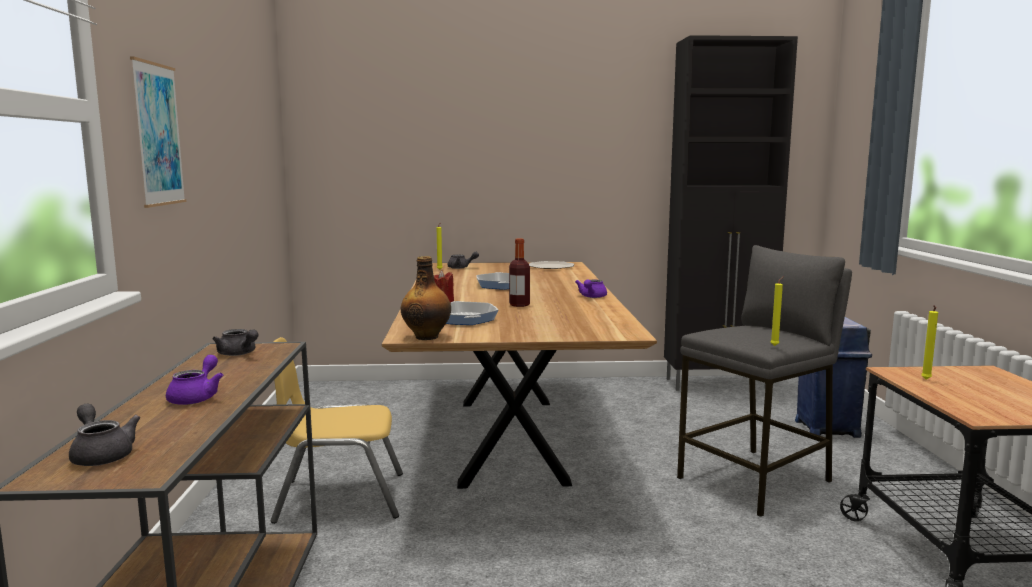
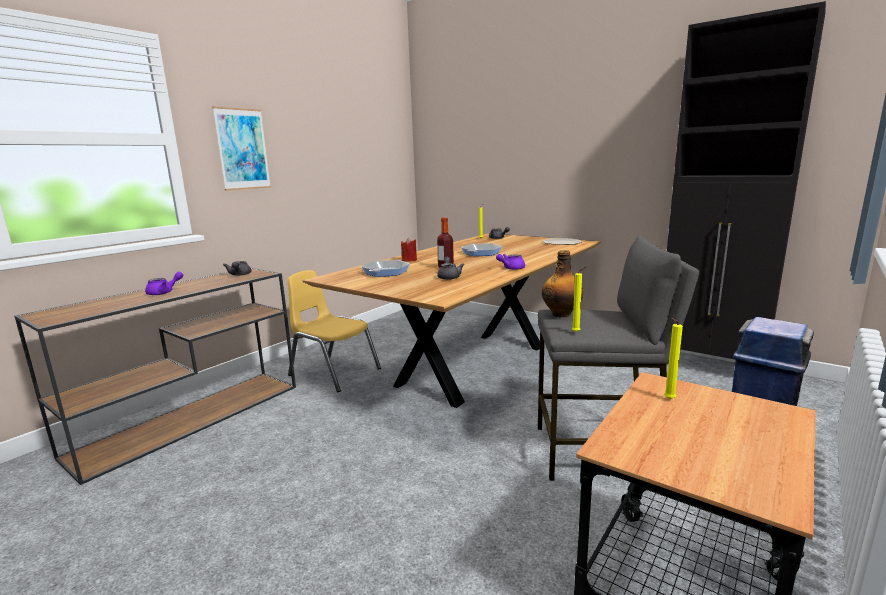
camera: 40 degrees right, 5 degrees up
grey teapot [69,404,141,466] -> grey teapot moved to [437,257,464,280]
bottle [400,256,451,340] -> bottle moved to [542,250,583,318]

